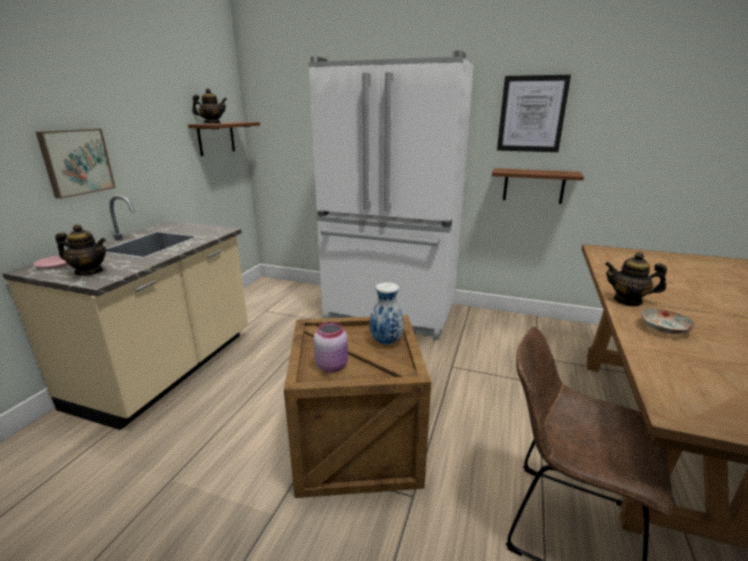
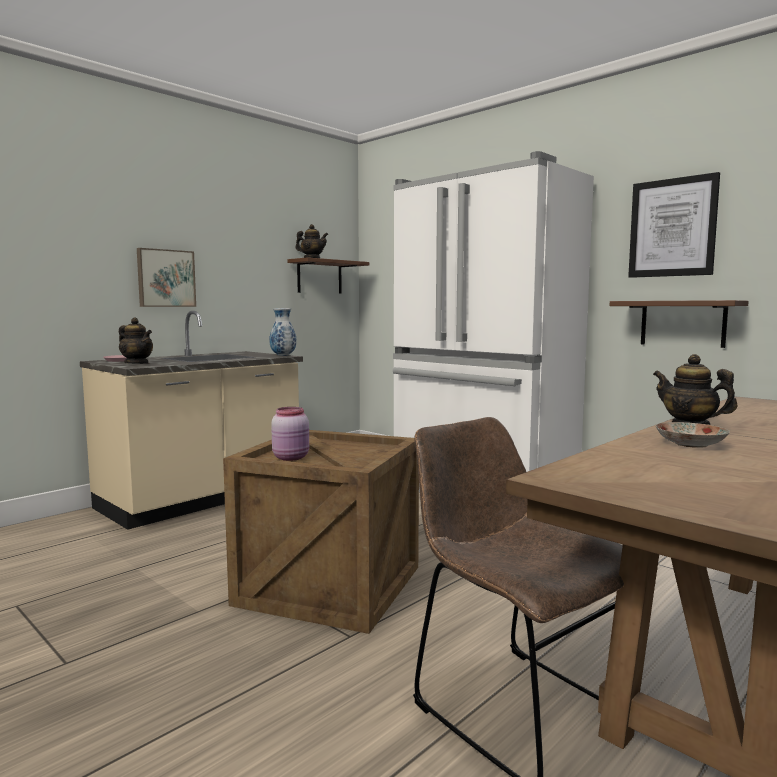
camera: 25 degrees right, 15 degrees down
vase [369,282,404,345] -> vase moved to [269,308,296,356]

